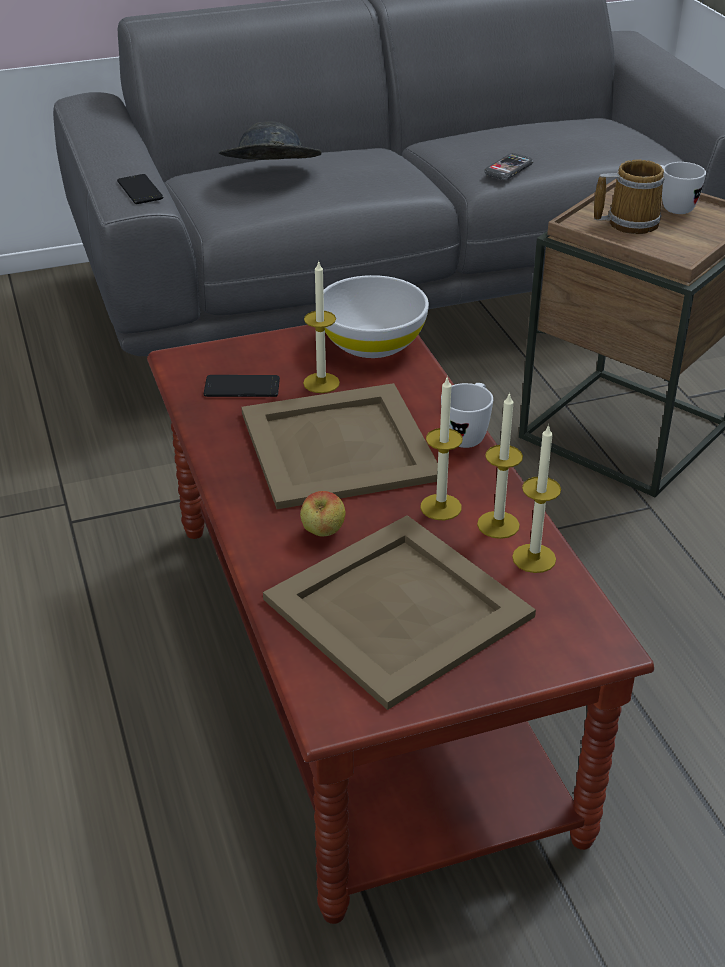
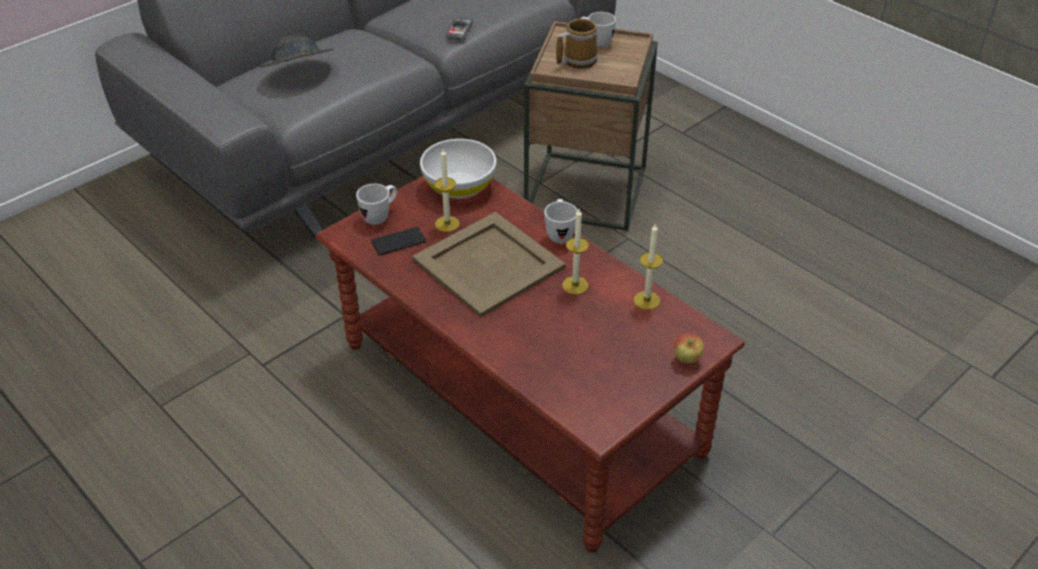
camera: 25 degrees left, 5 degrees up
phone [117,174,163,204] -> none
beige tray [263,515,536,710] -> none
apple [300,491,346,536] -> apple moved to [674,333,704,364]
candle [477,392,523,539] -> none
none -> white mug [356,184,397,225]

